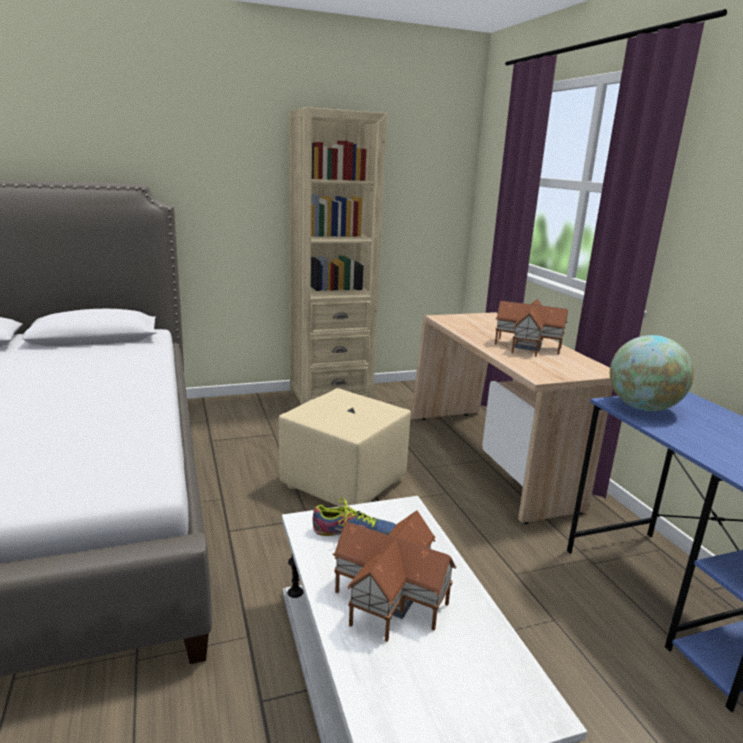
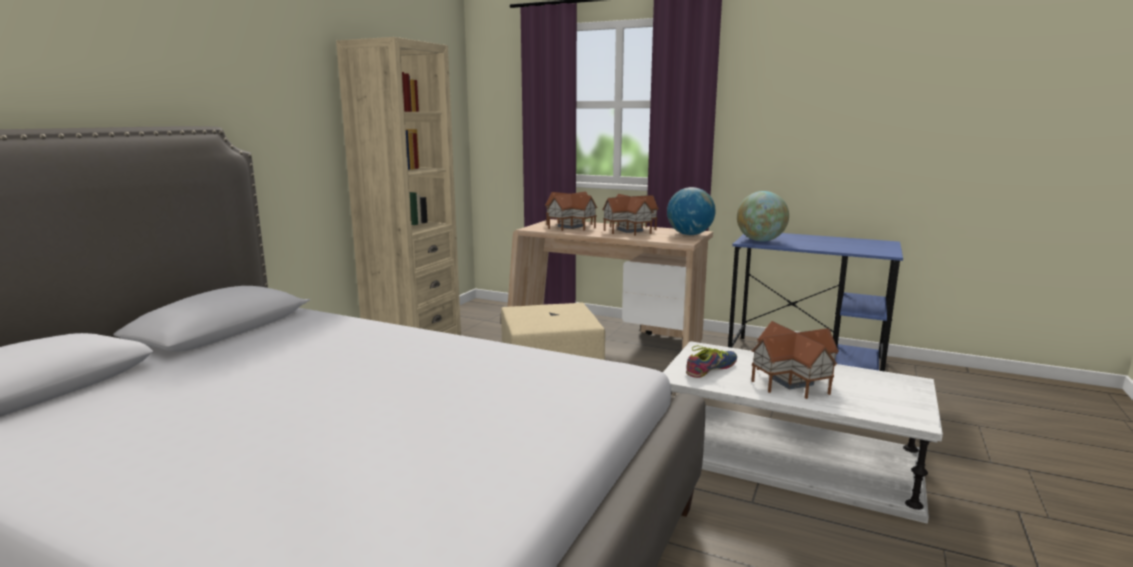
camera: 45 degrees left, 5 degrees down
none -> toy house [545,191,597,231]
none -> globe [667,187,716,235]

